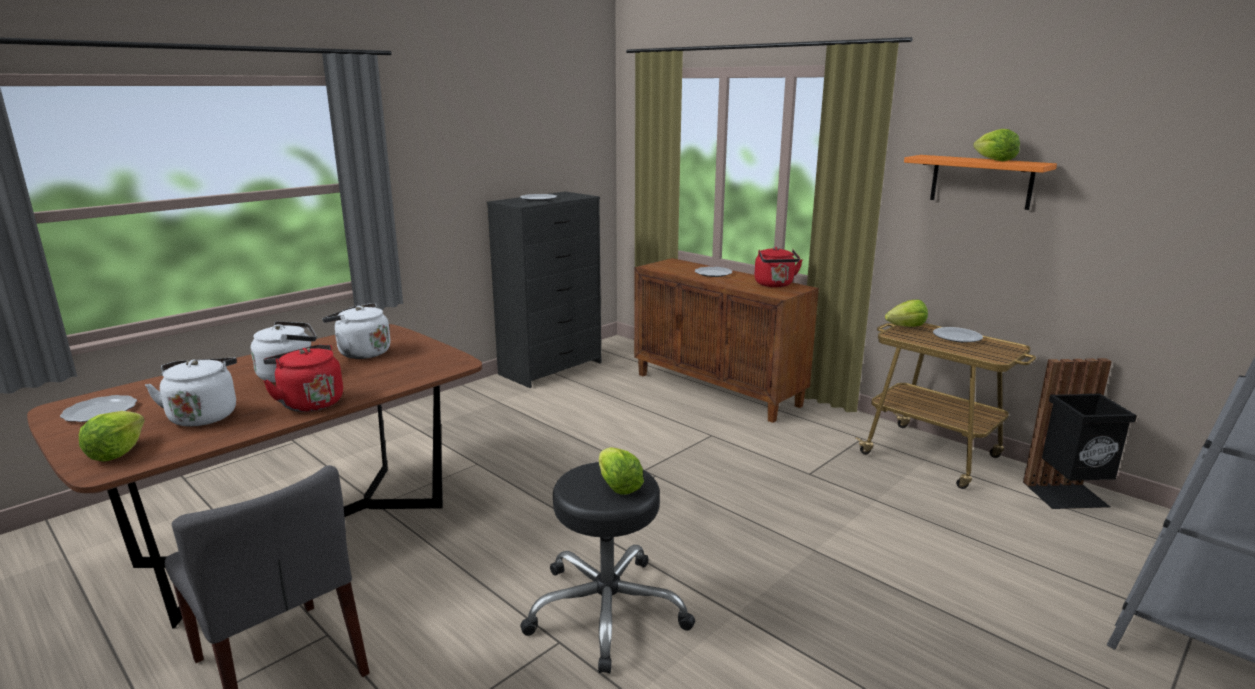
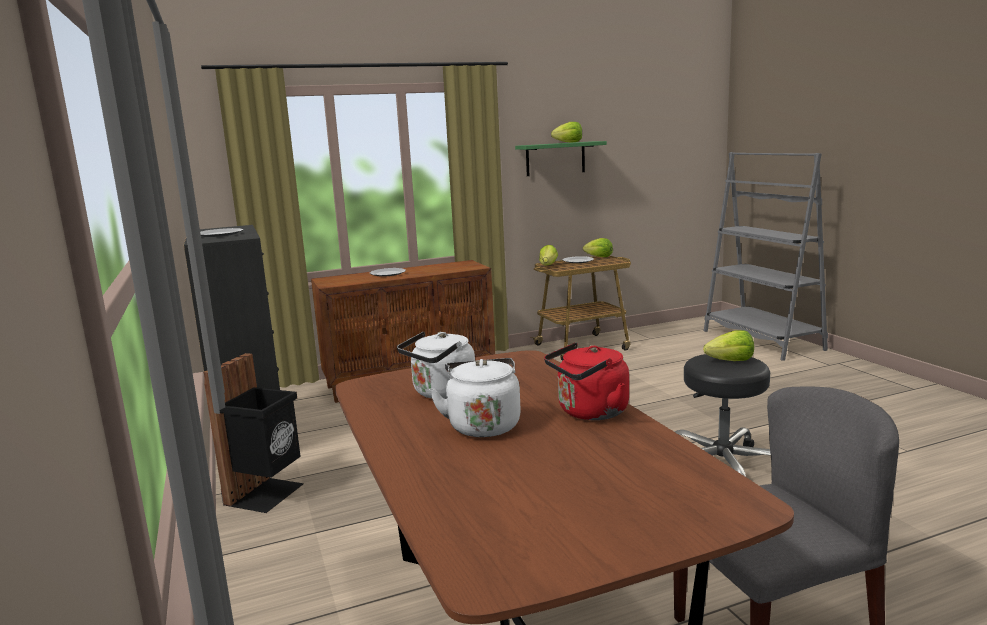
camera: 65 degrees left, 5 degrees down
plate [60,395,137,422] -> none
lettuce [79,411,145,462] -> lettuce moved to [583,238,613,257]
white kettle [145,358,237,427] -> none
red kettle [754,247,803,287] -> none
orange shelf [904,155,1057,210] -> green shelf [515,141,607,176]
black trash can [1023,358,1137,509] -> black trash can moved to [203,353,304,513]

